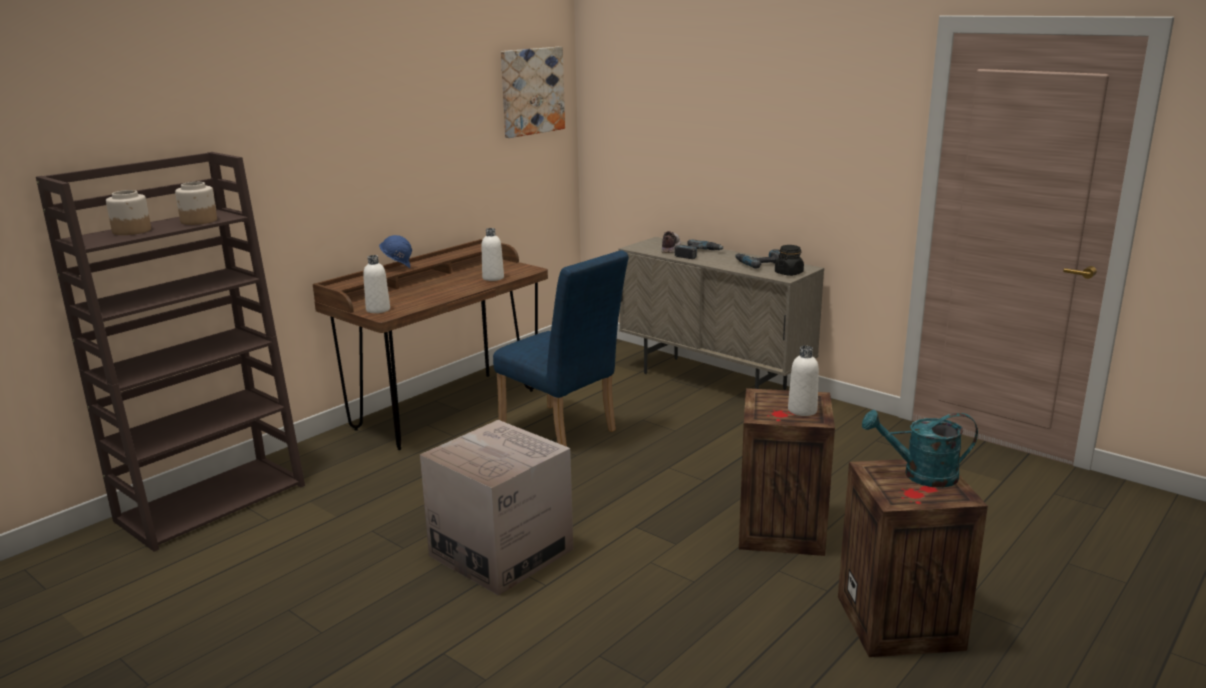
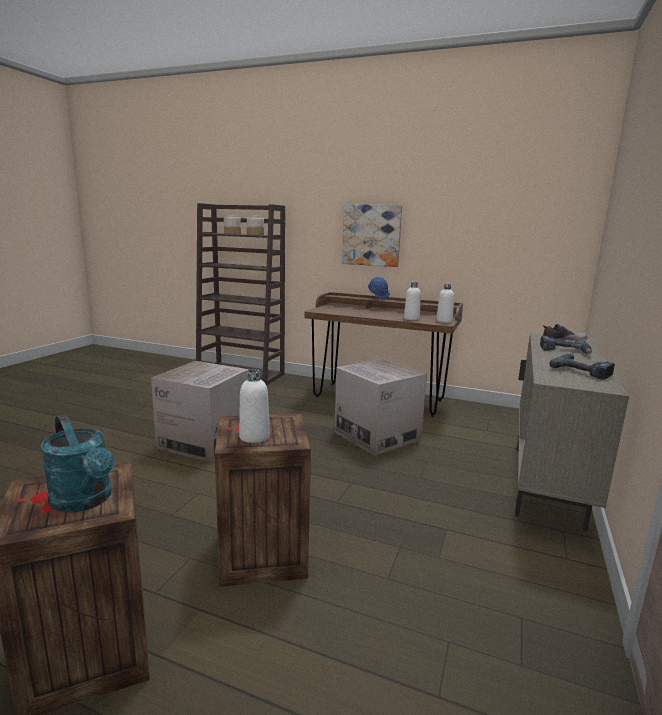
camera: 70 degrees right, 5 degrees down
white bottle [363,255,390,313] -> white bottle moved to [436,284,454,323]
blue chair [493,250,629,447] -> cardboard box [334,359,427,455]
picture [501,47,565,138] -> picture moved to [342,204,402,267]
black jar [775,245,804,276] -> none
turquoise watering can [862,410,978,488] -> turquoise watering can turned 150 degrees clockwise [40,414,114,513]

